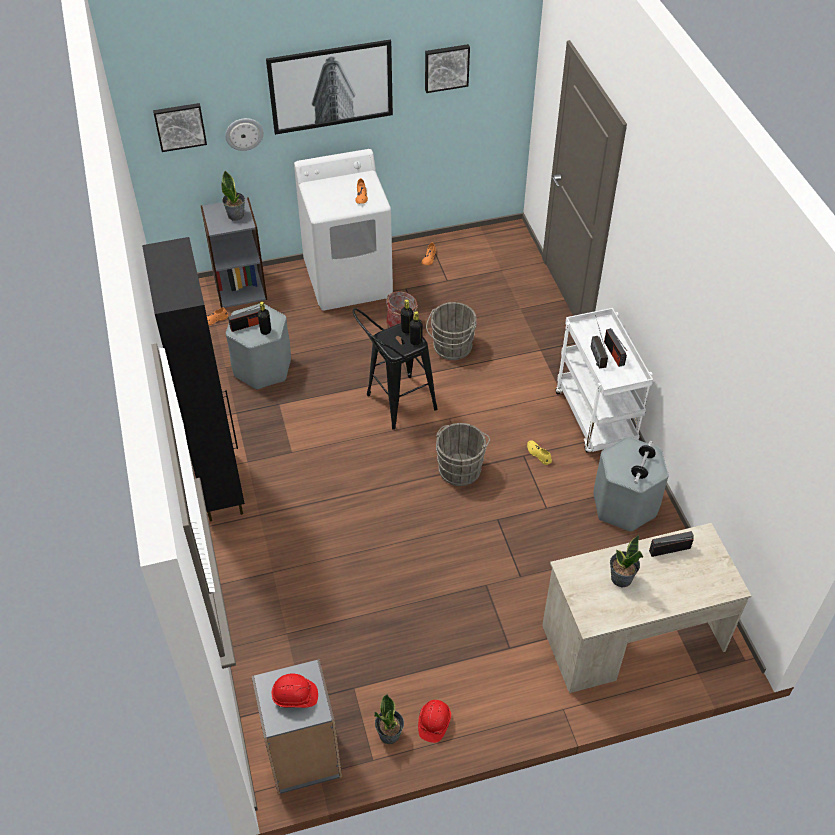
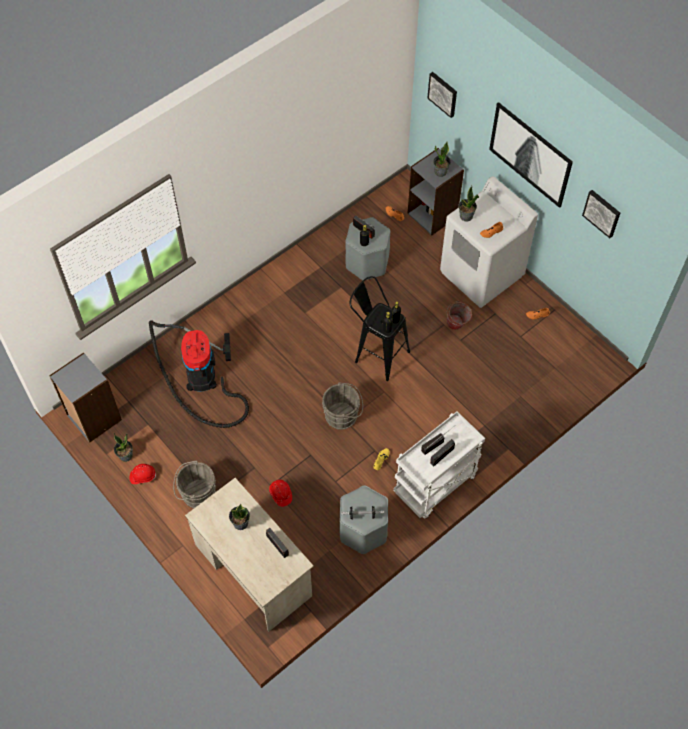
camera: 65 degrees right, 10 degrees up
black cabinet [142,237,245,522] -> none
wall clock [225,118,264,151] -> none
red hard hat [272,673,318,708] -> red hard hat moved to [269,480,292,507]
grey bucket [426,302,477,360] -> grey bucket moved to [173,461,216,508]
none -> vacuum cleaner [149,320,249,428]
none -> potted plant [458,186,479,222]

